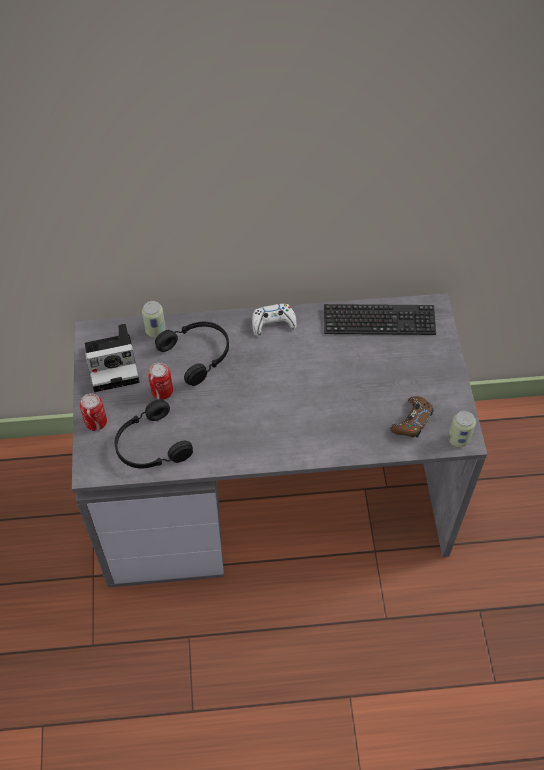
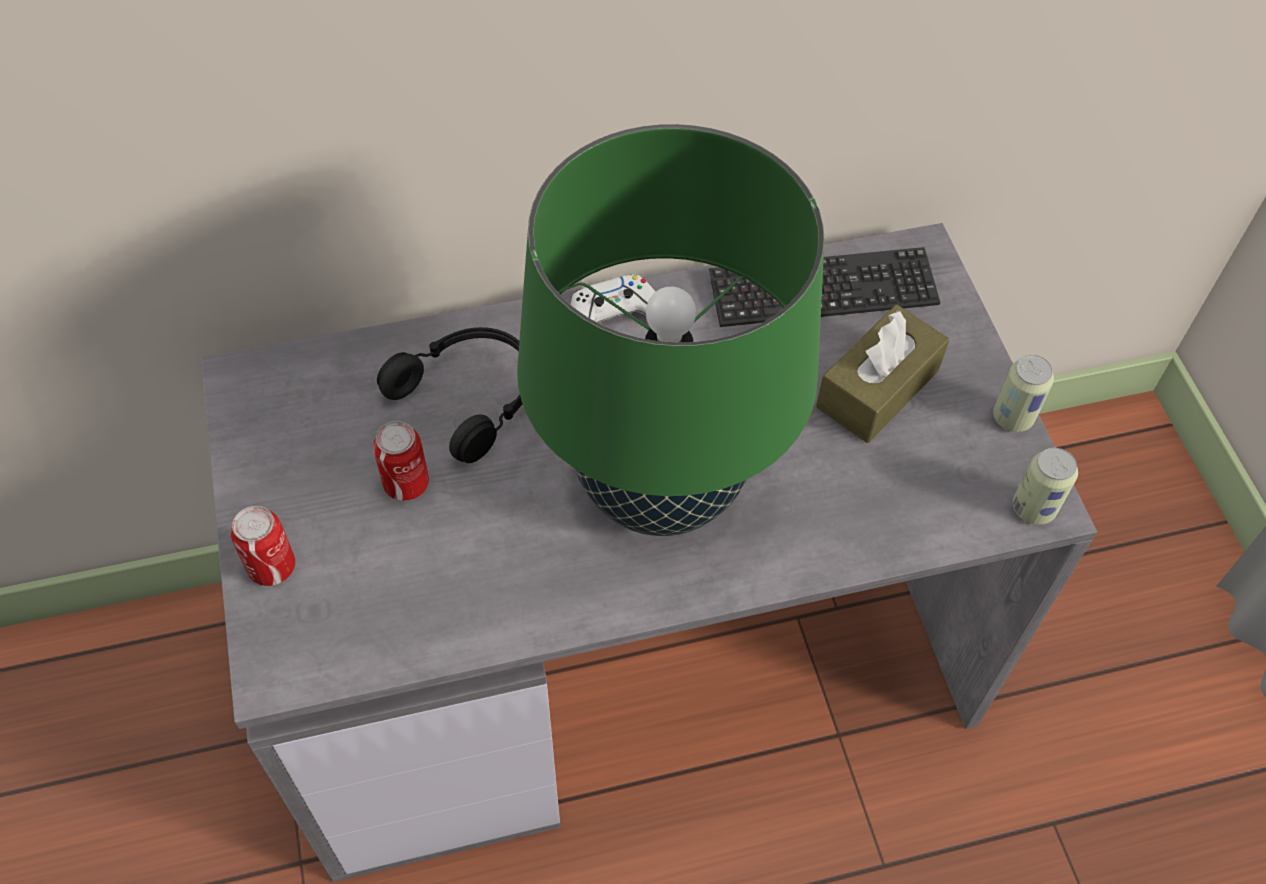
camera: 10 degrees left, 0 degrees up
camera [85,324,140,392] -> none
black headphones [115,399,193,468] -> none
can [142,301,166,337] -> can moved to [993,355,1054,432]
brown game controller [391,396,434,438] -> none
none -> green table lamp [517,124,825,536]
none -> brown tissue box [816,305,949,443]

